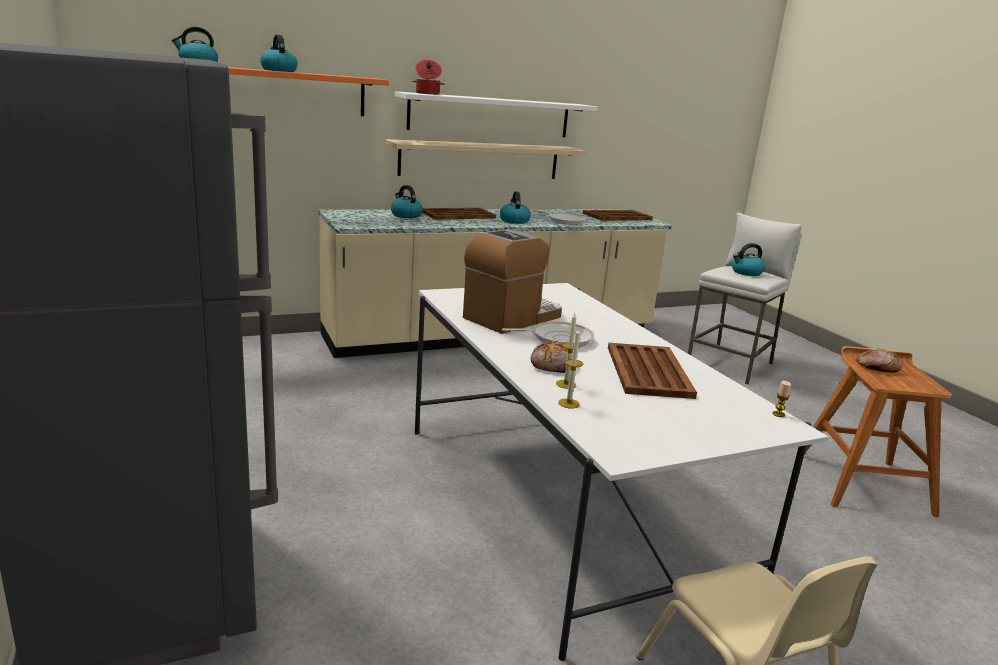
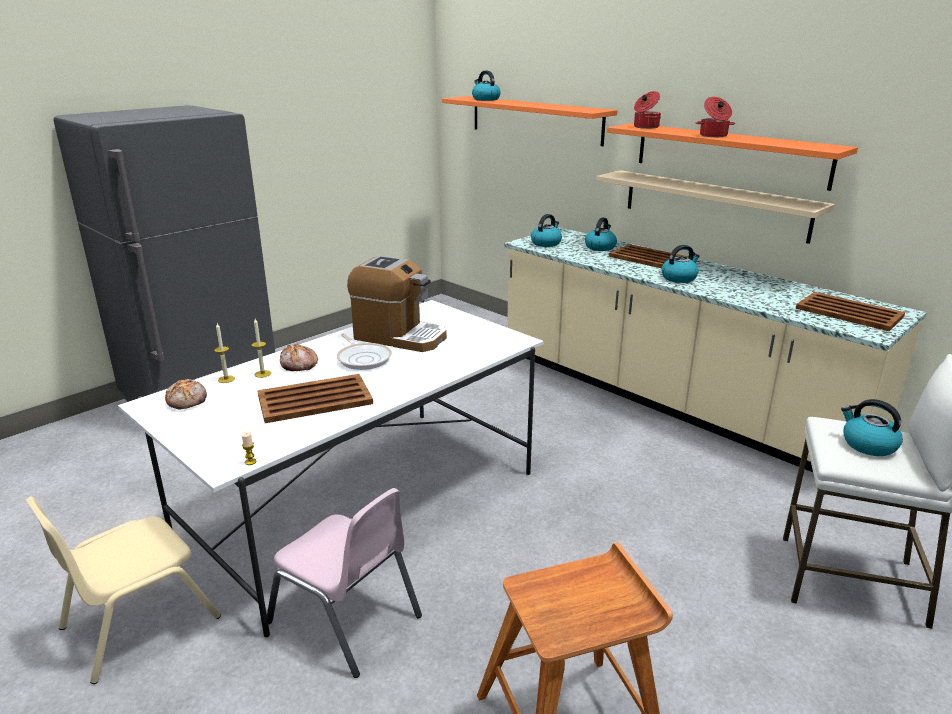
camera: 70 degrees right, 5 degrees up
kettle [260,34,298,72] -> kettle moved to [531,214,562,247]
white shelf [394,91,598,137] -> orange shelf [607,123,858,191]
frying pan [533,209,586,225] -> none
bread [856,349,902,373] -> bread moved to [165,379,207,410]
none -> pink chair [267,488,422,678]
none -> cooking pot [695,97,735,137]

